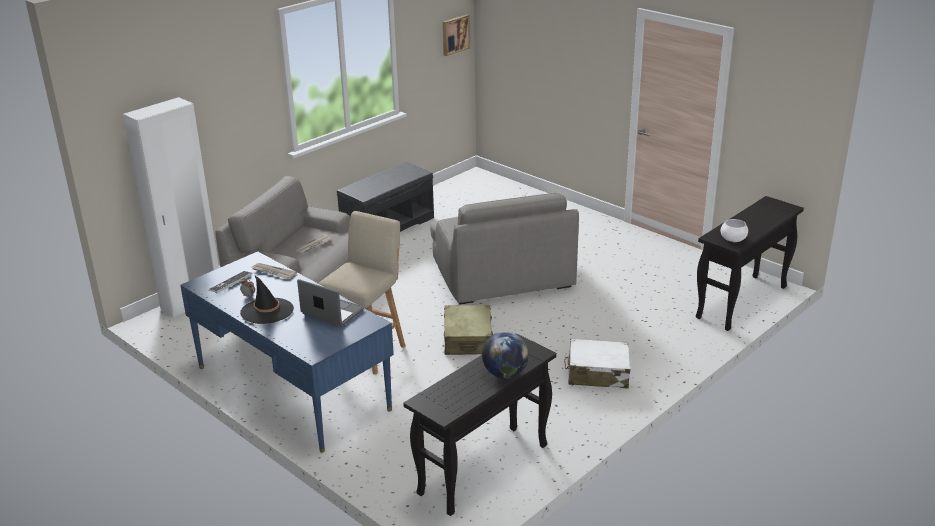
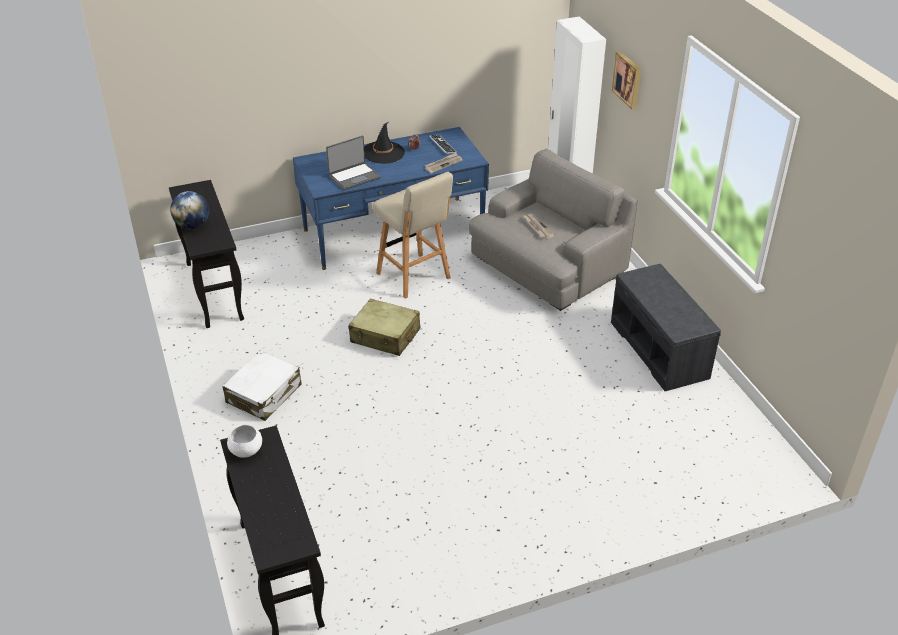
camera: 115 degrees right, 10 degrees up
grey armchair [430,193,579,305] -> none
picture [443,14,470,56] -> picture moved to [612,51,641,110]

